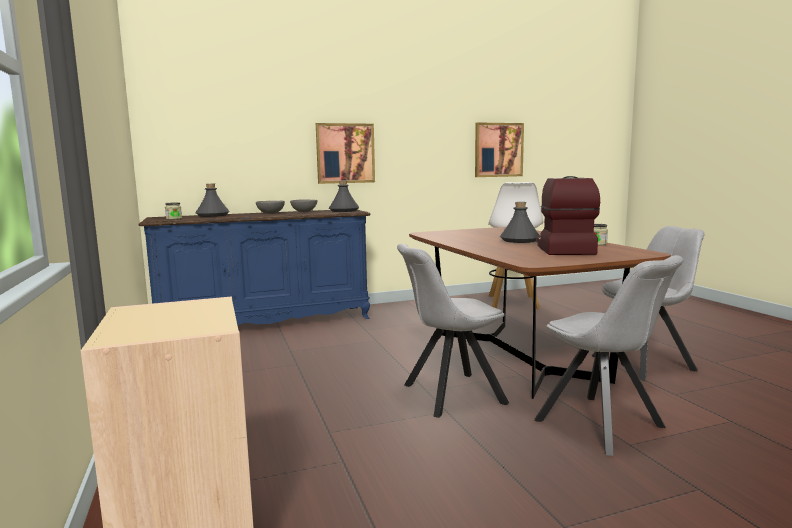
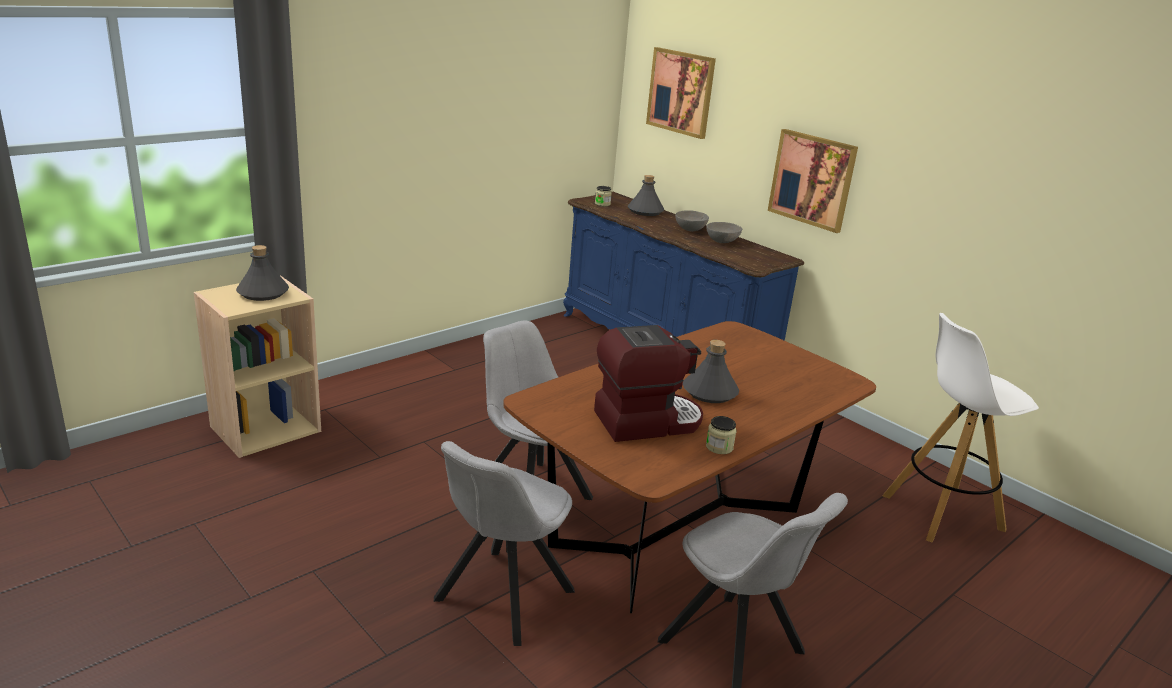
camera: 65 degrees right, 15 degrees up
grey bottle [329,181,359,212] -> grey bottle moved to [236,245,289,301]
picture [475,122,524,177] -> picture moved to [646,47,716,139]

